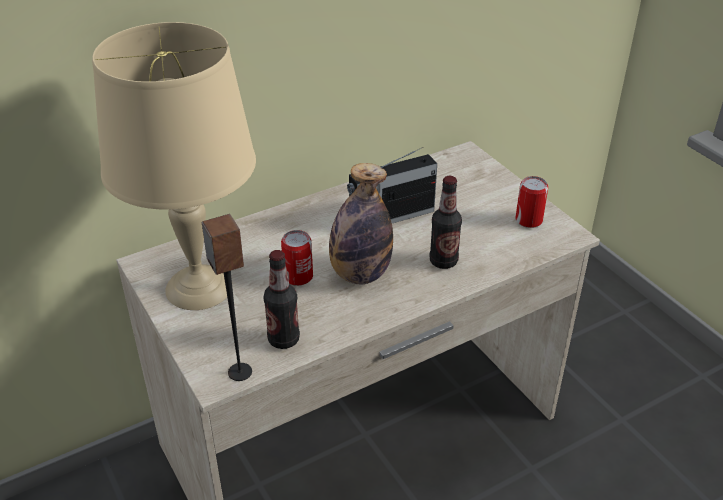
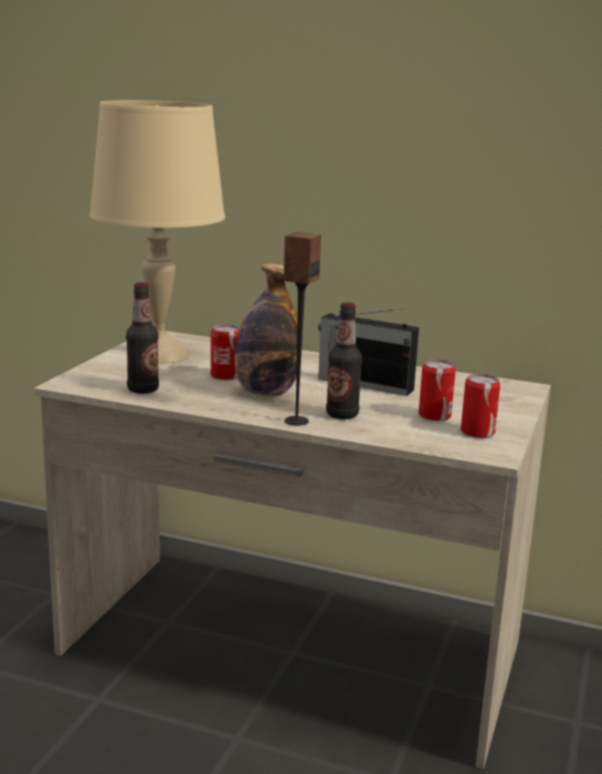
camera: 50 degrees right, 20 degrees down
speaker [202,214,252,381] -> speaker moved to [283,232,321,426]
none -> can [419,360,456,421]

